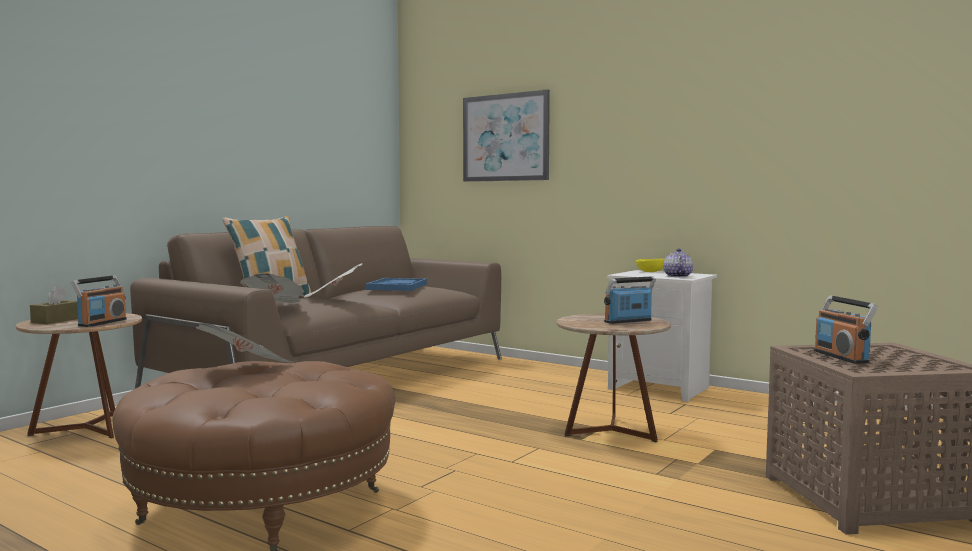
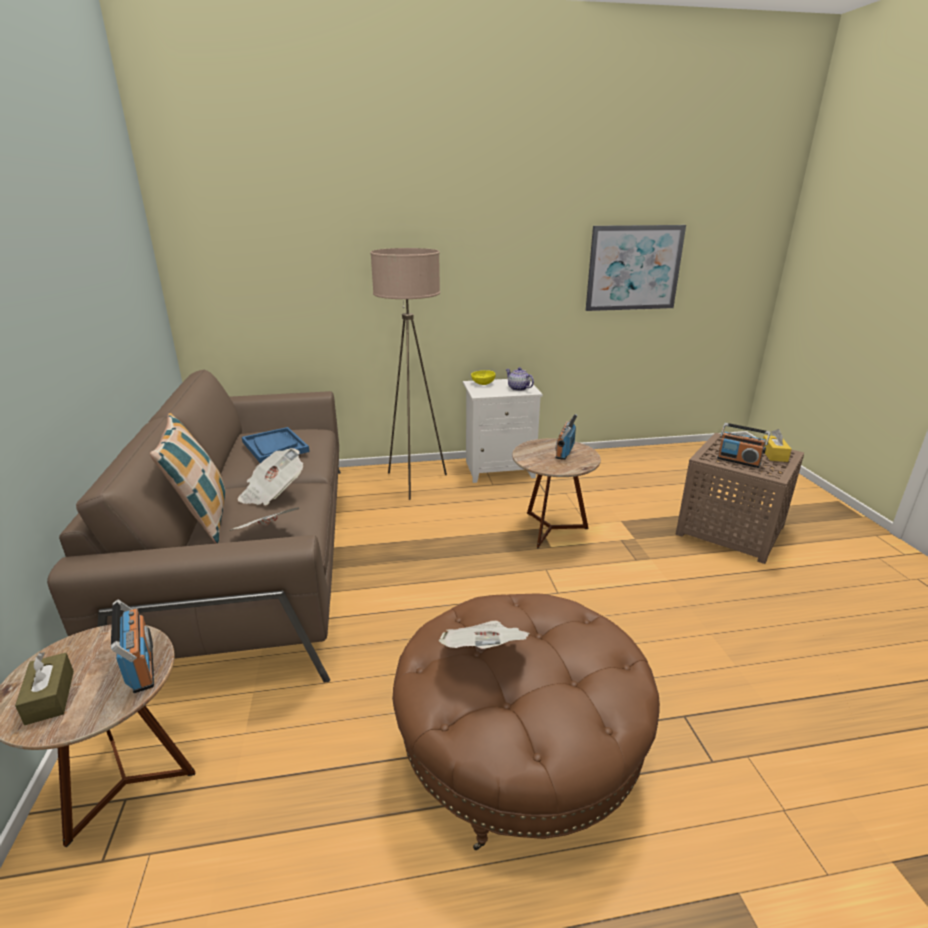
camera: 45 degrees left, 20 degrees up
picture [463,89,550,182] -> picture moved to [586,225,686,311]
none -> beige floor lamp [370,248,447,500]
none -> yellow tissue box [763,429,792,462]

